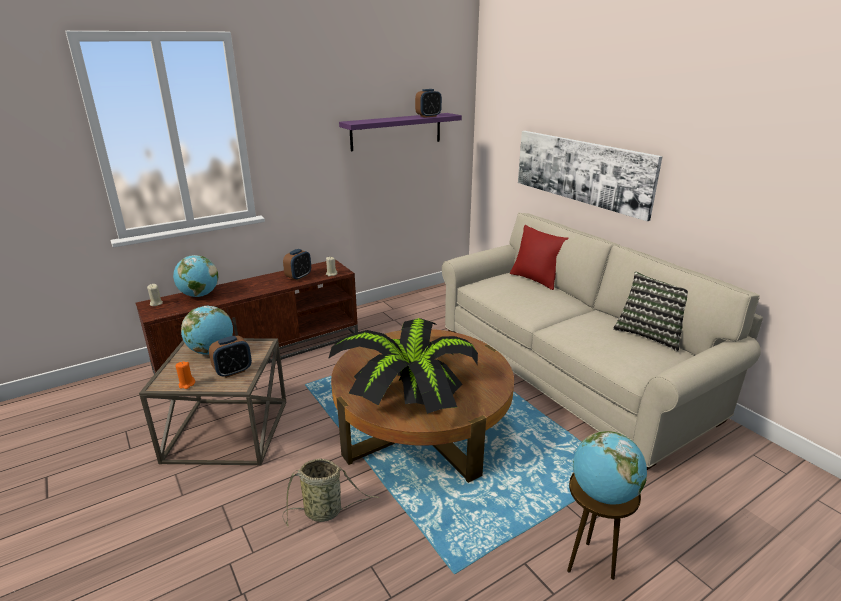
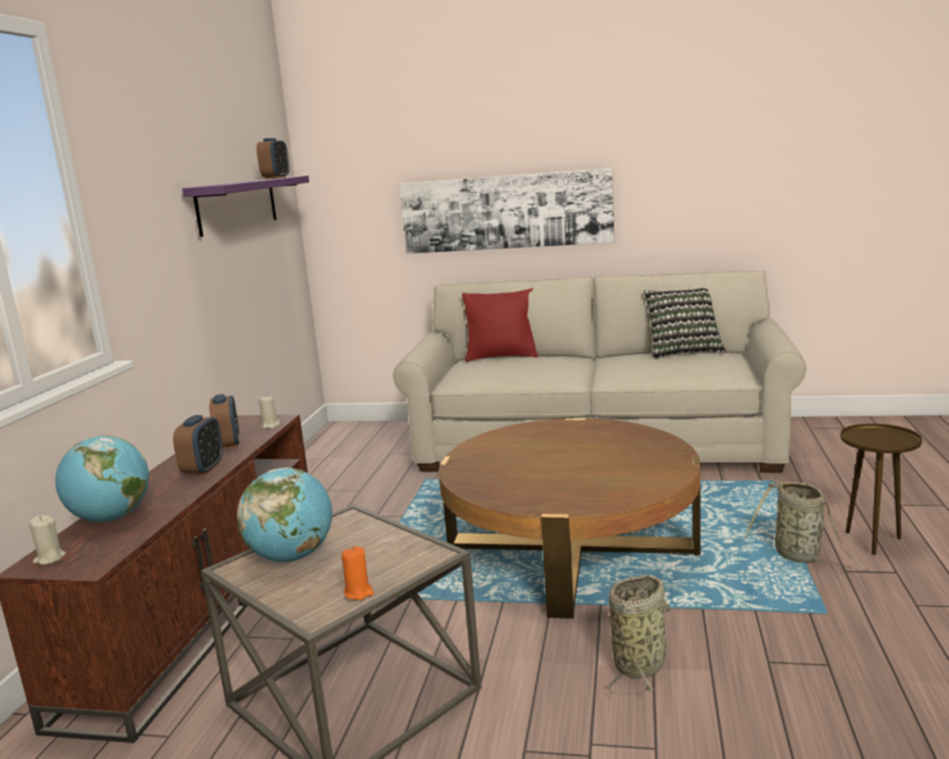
camera: 45 degrees left, 10 degrees down
alarm clock [209,336,252,378] -> alarm clock moved to [173,415,223,475]
potted plant [328,318,478,414] -> none
globe [573,431,647,505] -> none
none -> basket [745,481,868,570]

